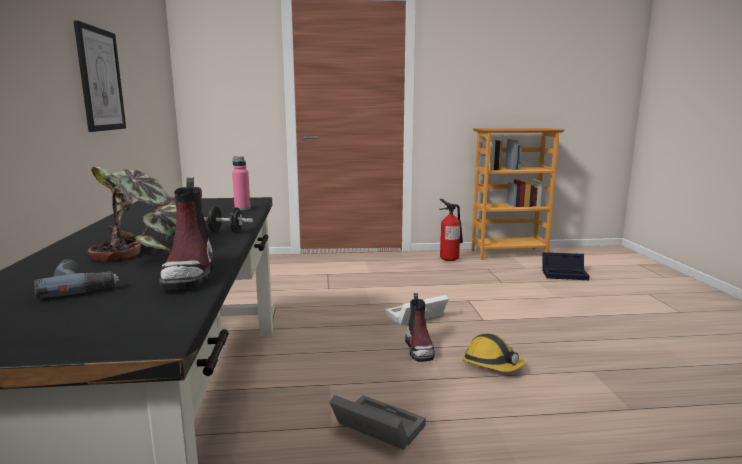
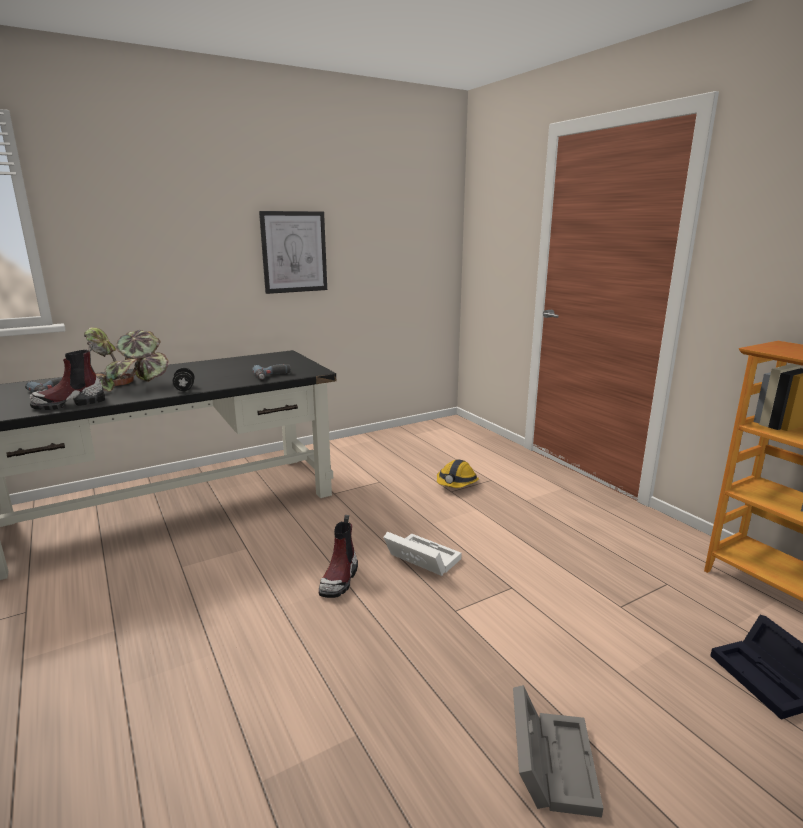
camera: 65 degrees right, 5 degrees up
pink bottle [232,156,251,210] -> power drill [252,364,291,380]
grey storage box [329,395,426,450] -> grey storage box moved to [513,685,603,817]
boot [405,293,435,362] -> boot turned 45 degrees counterclockwise [319,515,358,598]
fire extinguisher [439,199,463,261] -> none
hard hat [462,333,525,372] -> hard hat moved to [437,459,479,488]

